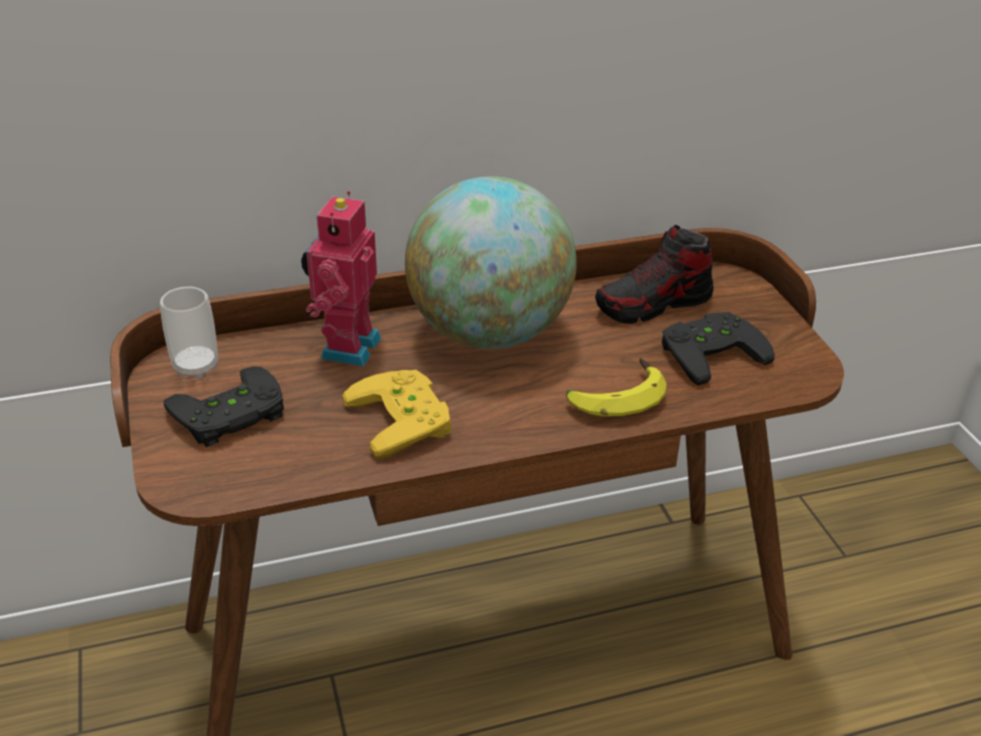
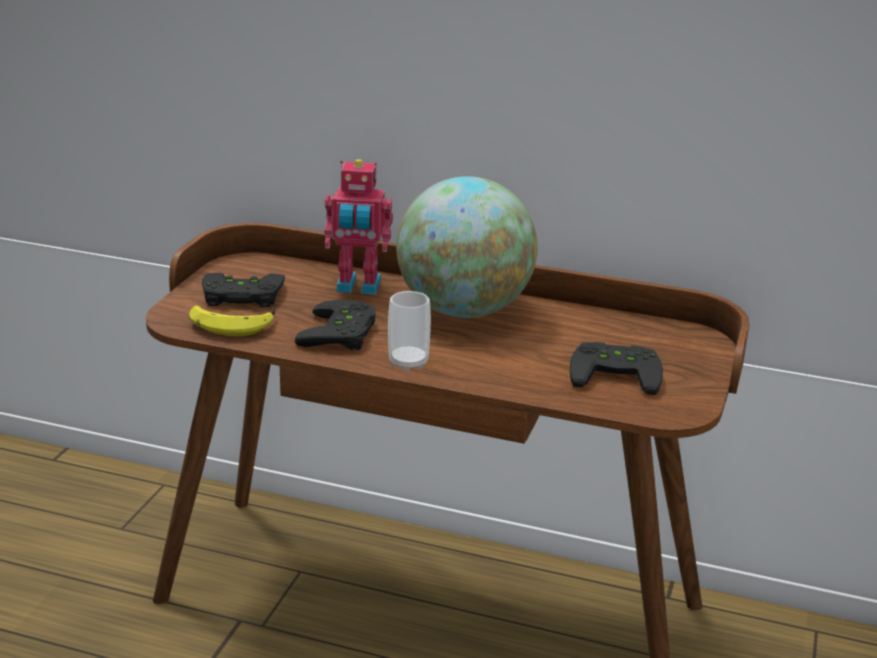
camera: 35 degrees right, 10 degrees down
cup [160,287,218,378] -> cup moved to [388,291,431,371]
toy robot [301,191,381,366] -> toy robot turned 135 degrees counterclockwise [324,159,393,295]
yellow game controller [342,370,451,459] -> black game controller [295,300,375,350]
banana [566,358,667,417] -> banana moved to [189,305,275,336]
shoe [595,225,713,324] -> none

